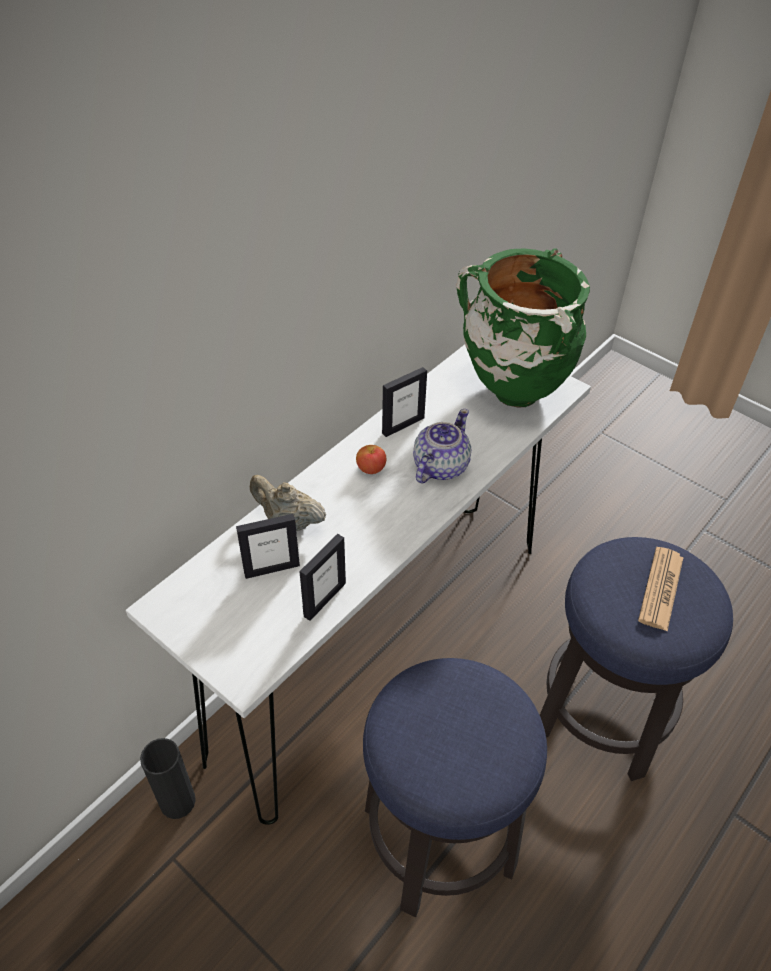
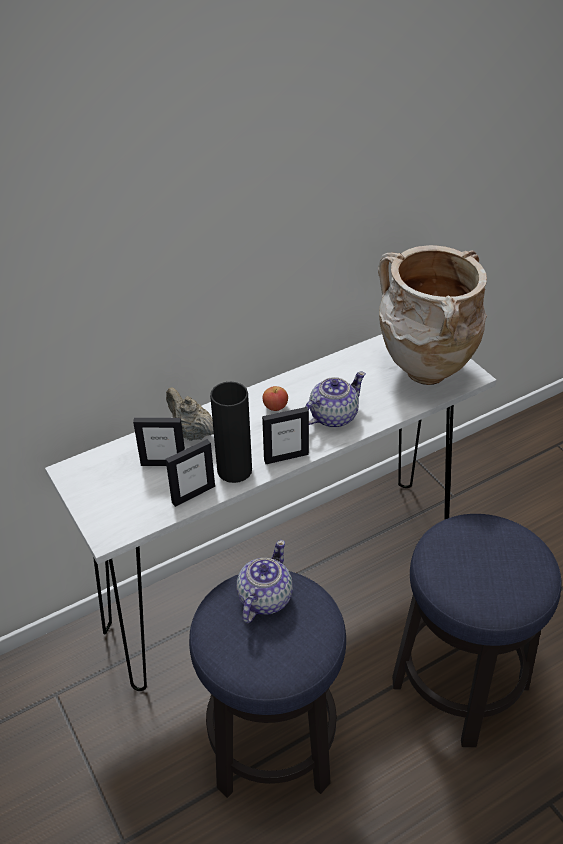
camera: 20 degrees right, 5 degrees down
black vase [140,738,196,819] -> black vase moved to [210,382,252,483]
picture frame [382,367,427,437] -> picture frame moved to [262,407,309,464]
green vase [456,248,590,408] -> beige vase [378,245,487,385]
newspaper [638,547,683,632] -> none
none -> teapot [237,540,293,623]

